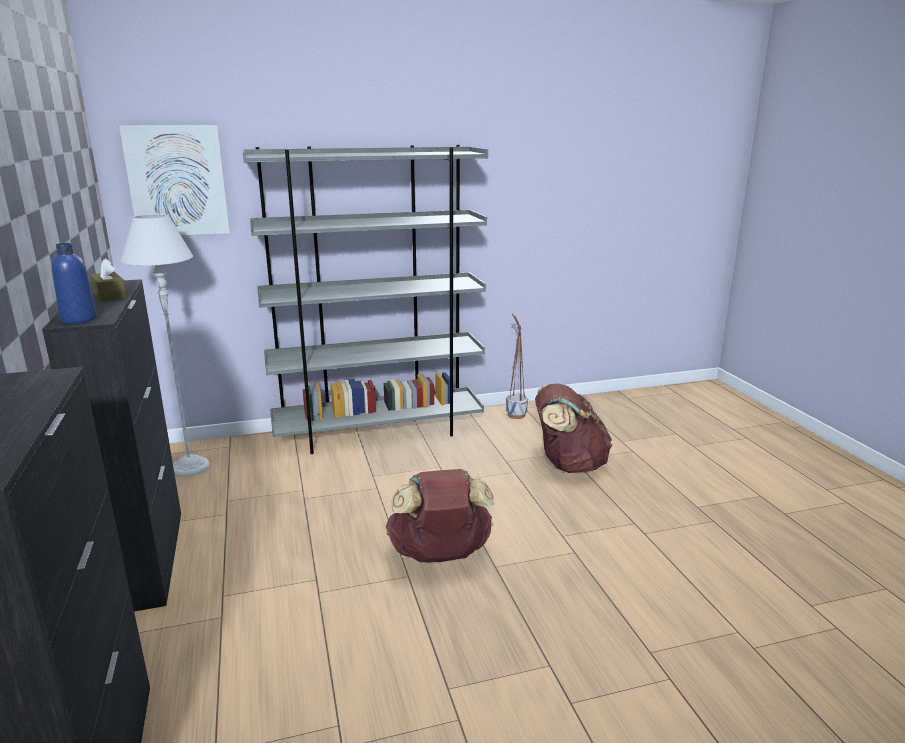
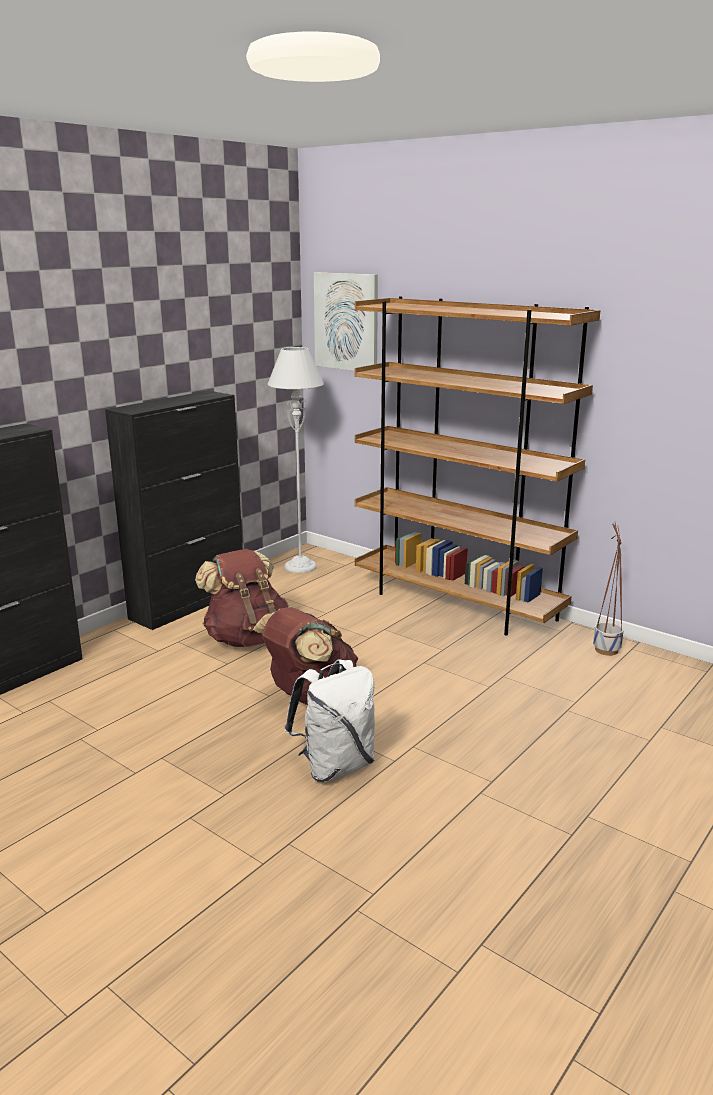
camera: 55 degrees right, 0 degrees up
blue bottle [52,243,97,324] -> none
brown tissue box [90,258,127,302] -> none
grey bookcase [243,145,488,454] -> brown bookcase [355,296,601,636]
brown backpack [535,383,613,473] -> brown backpack moved to [195,549,289,647]
none -> white backpack [285,659,375,782]

